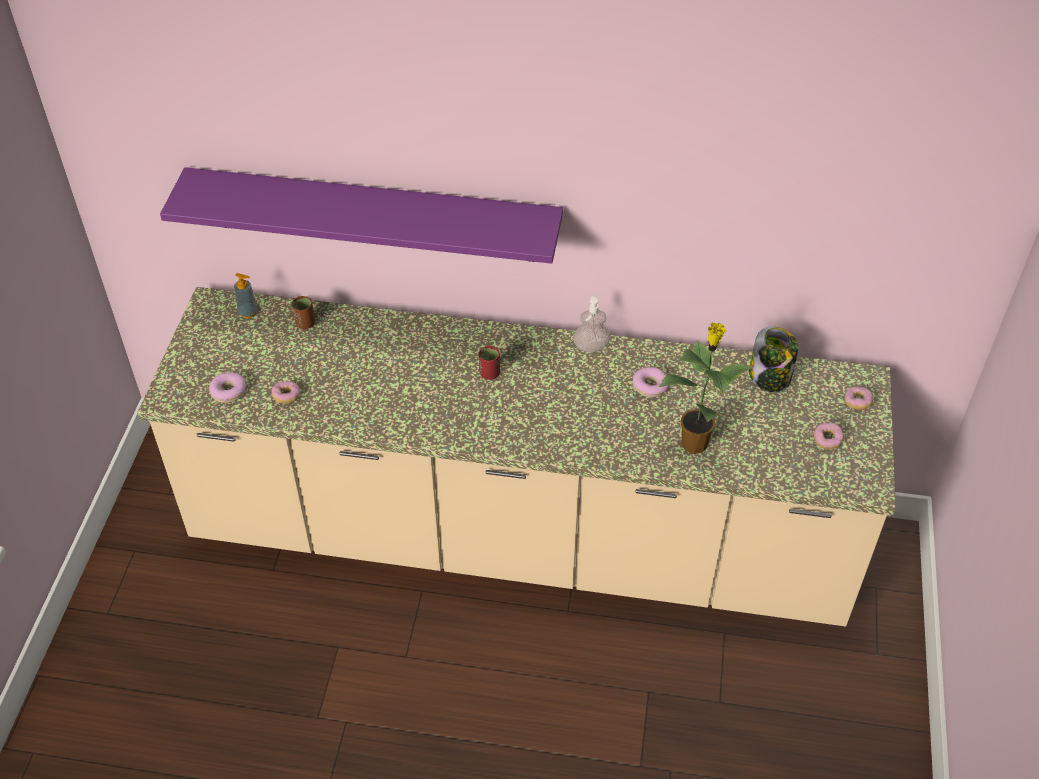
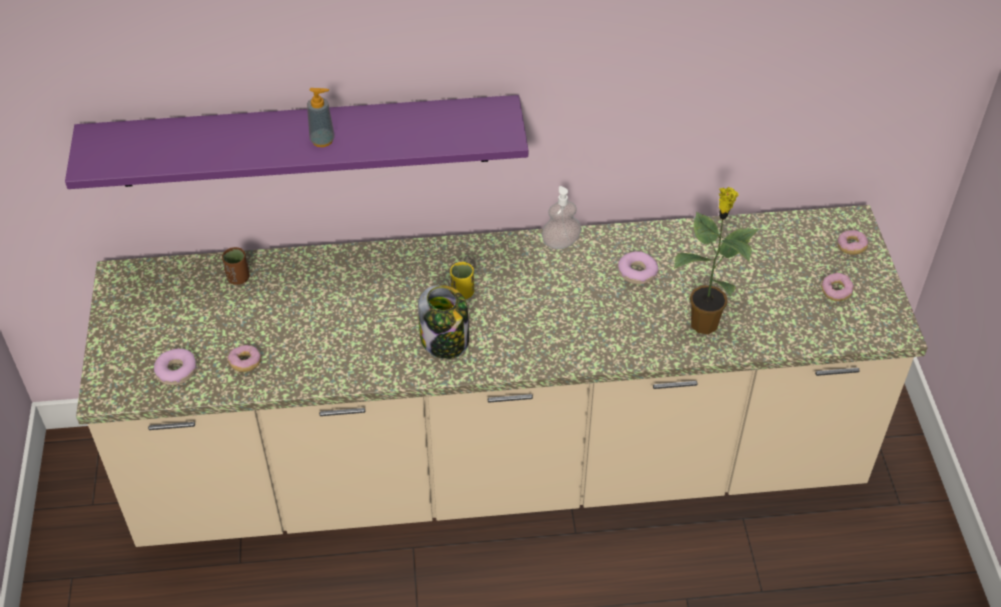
camera: 15 degrees left, 0 degrees up
soap dispenser [234,273,258,318] -> soap dispenser moved to [307,88,335,147]
red cup [479,346,500,380] -> yellow cup [450,262,474,299]
jar [749,326,798,392] -> jar moved to [418,285,469,359]

